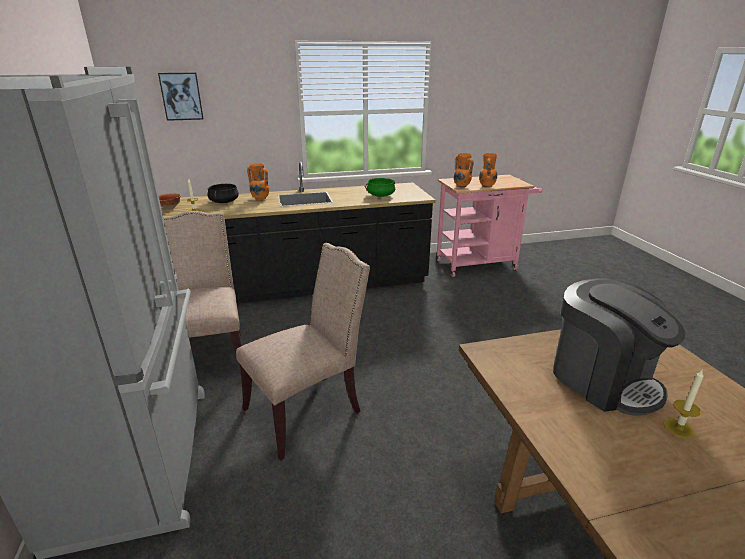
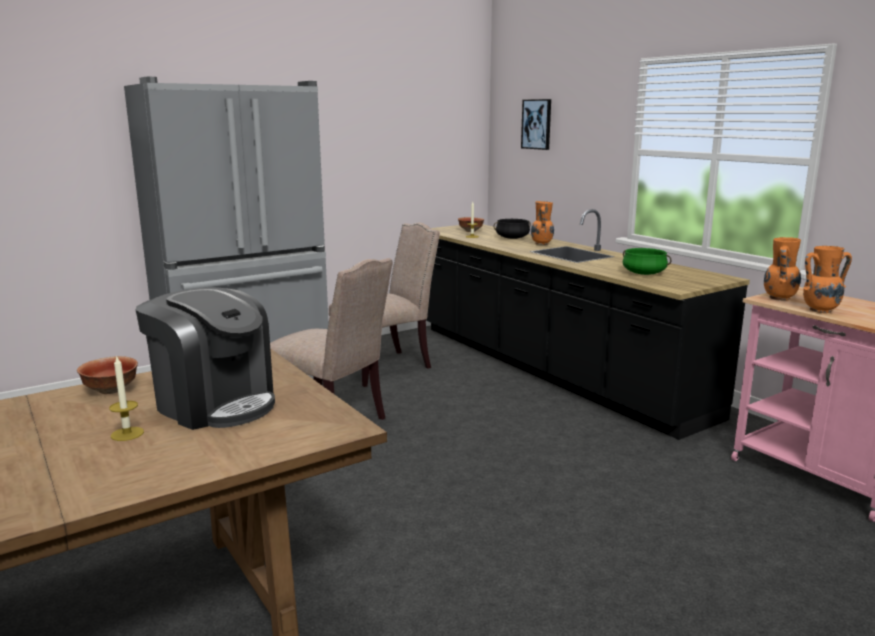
camera: 70 degrees right, 10 degrees down
coffee machine [553,278,685,416] -> coffee machine turned 90 degrees counterclockwise [136,287,275,430]
none -> bowl [77,356,138,394]

